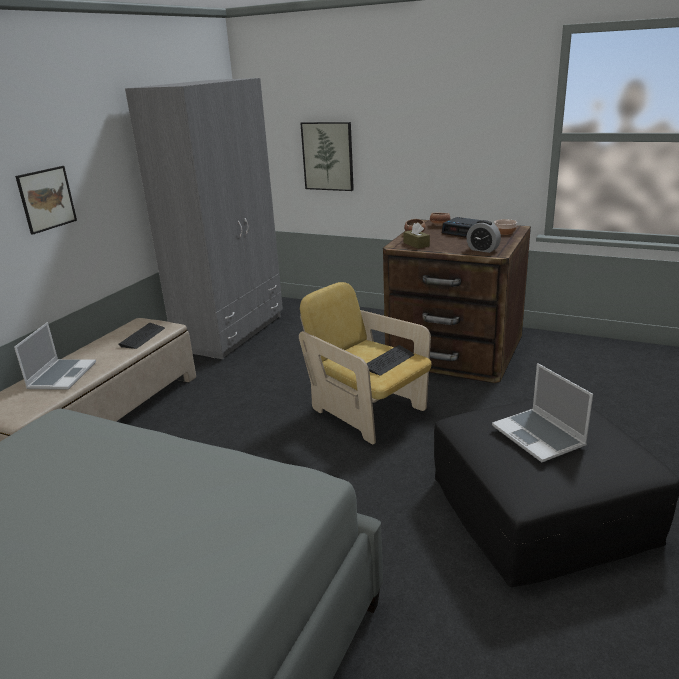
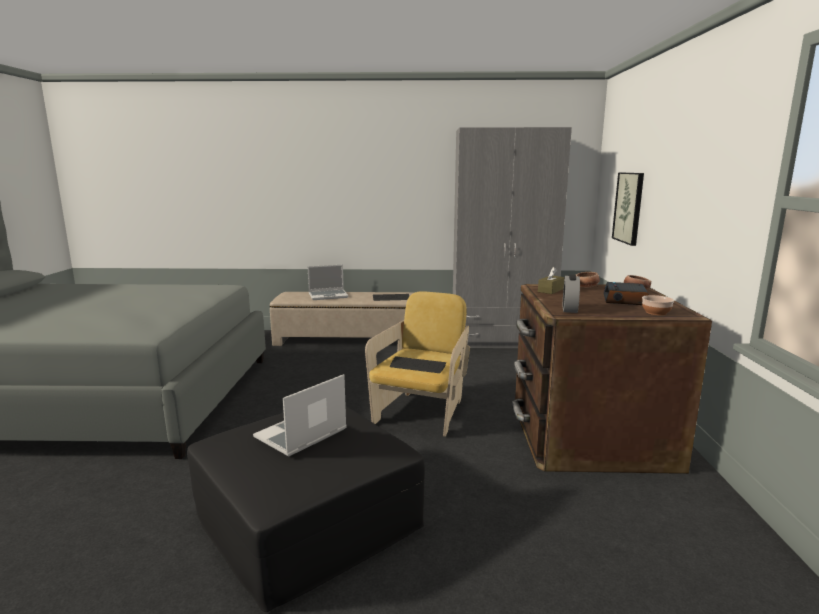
camera: 65 degrees right, 10 degrees down
picture [15,166,77,235] -> none

